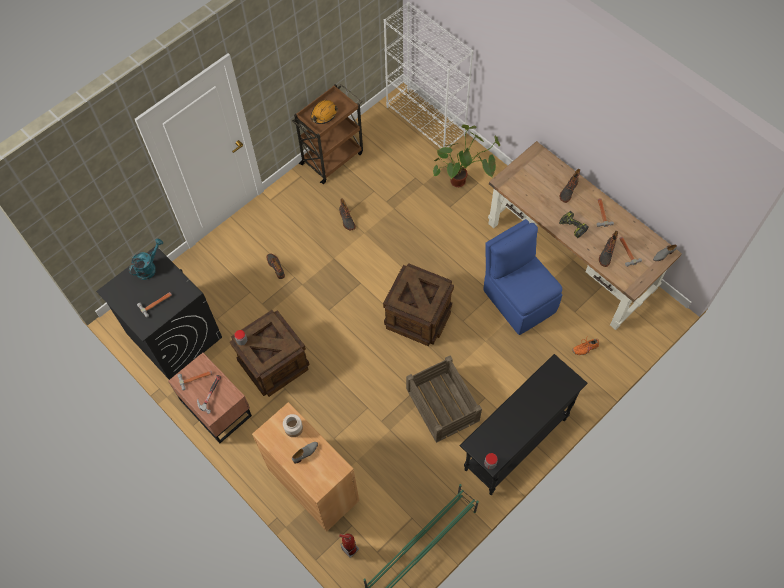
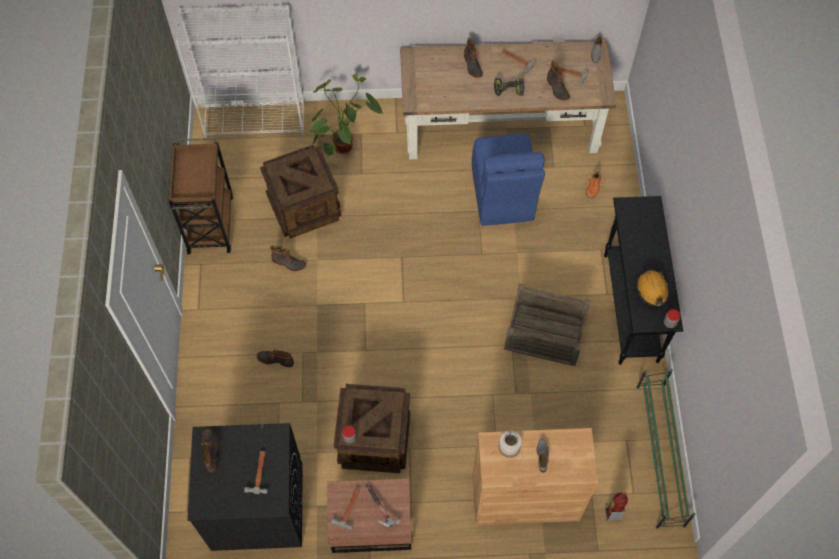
camera: 50 degrees left, 0 degrees up
turquoise watering can [129,239,163,280] -> boot [201,429,219,472]
orange hard hat [311,100,338,124] -> orange hard hat moved to [637,270,669,306]
crate [383,263,454,346] -> crate moved to [260,145,342,238]
blue chair [483,219,562,335] -> blue chair turned 105 degrees counterclockwise [472,134,545,226]

